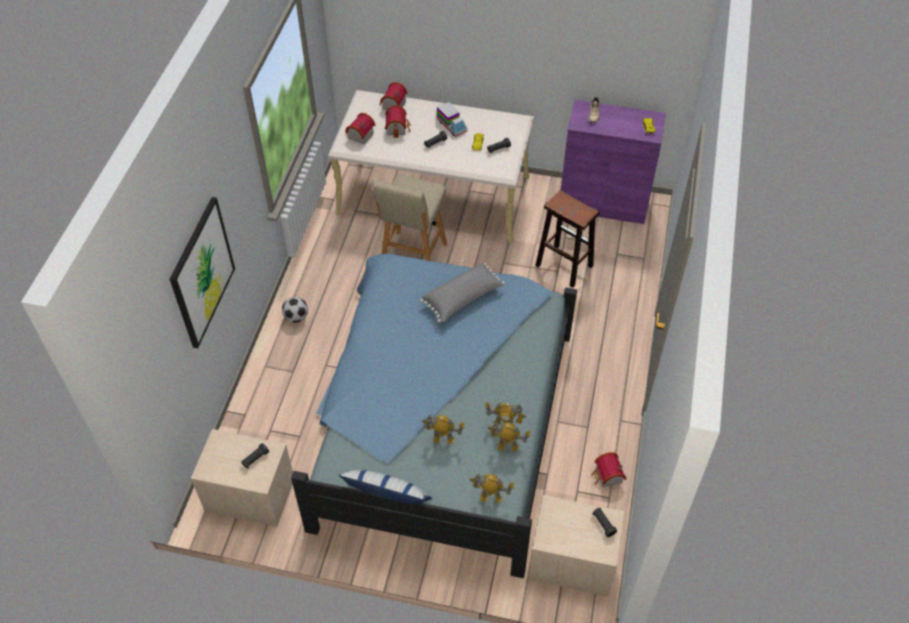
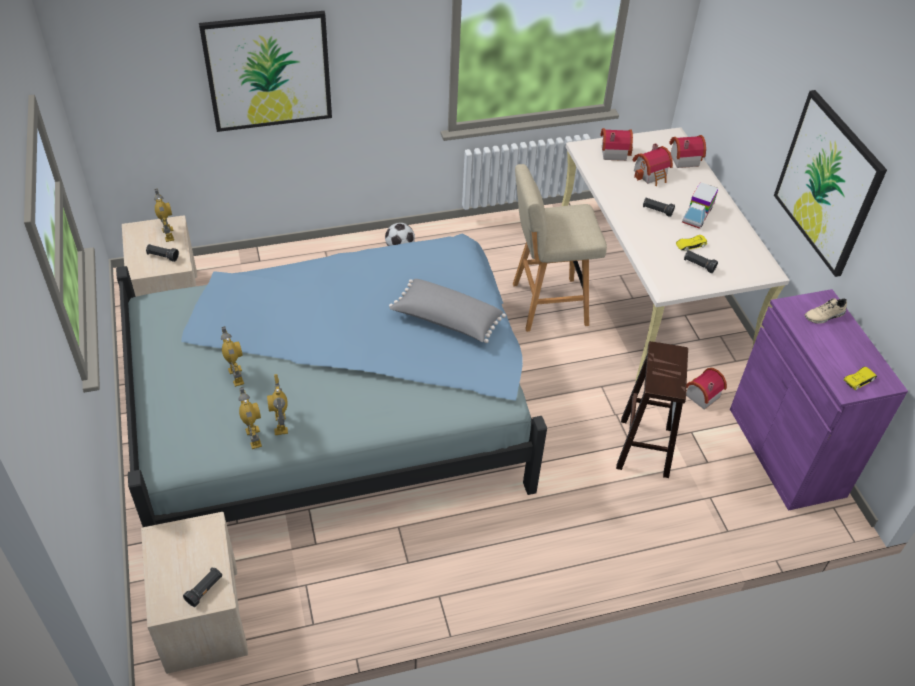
camera: 60 degrees right, 5 degrees down
pillow [339,470,433,504] -> none
toy robot [470,474,514,503] -> toy robot moved to [154,189,174,242]
toy house [591,452,627,487] -> toy house moved to [686,368,727,410]
none -> picture [774,90,887,277]

